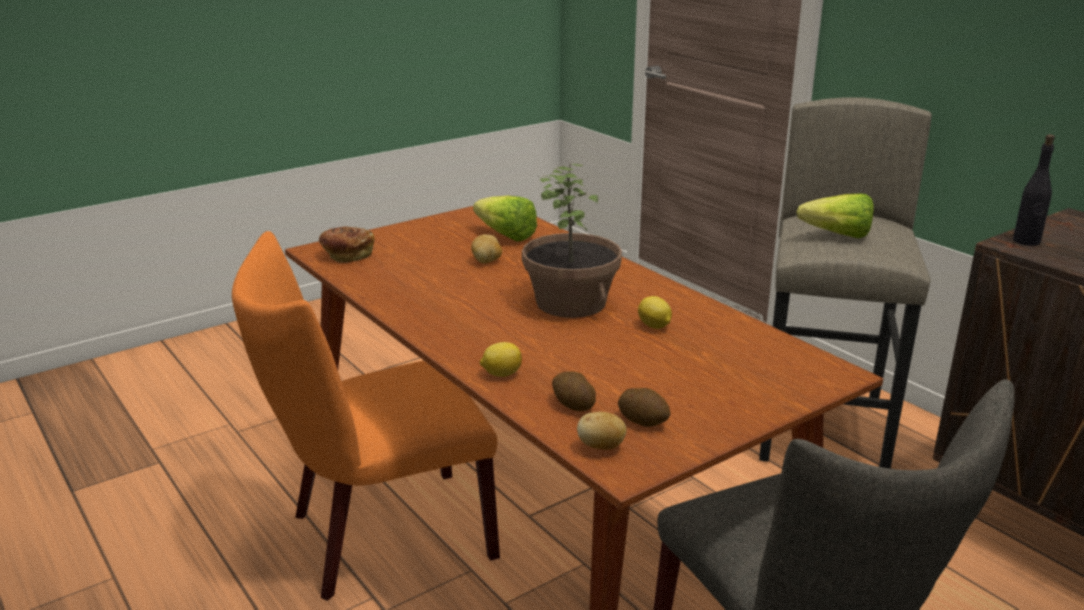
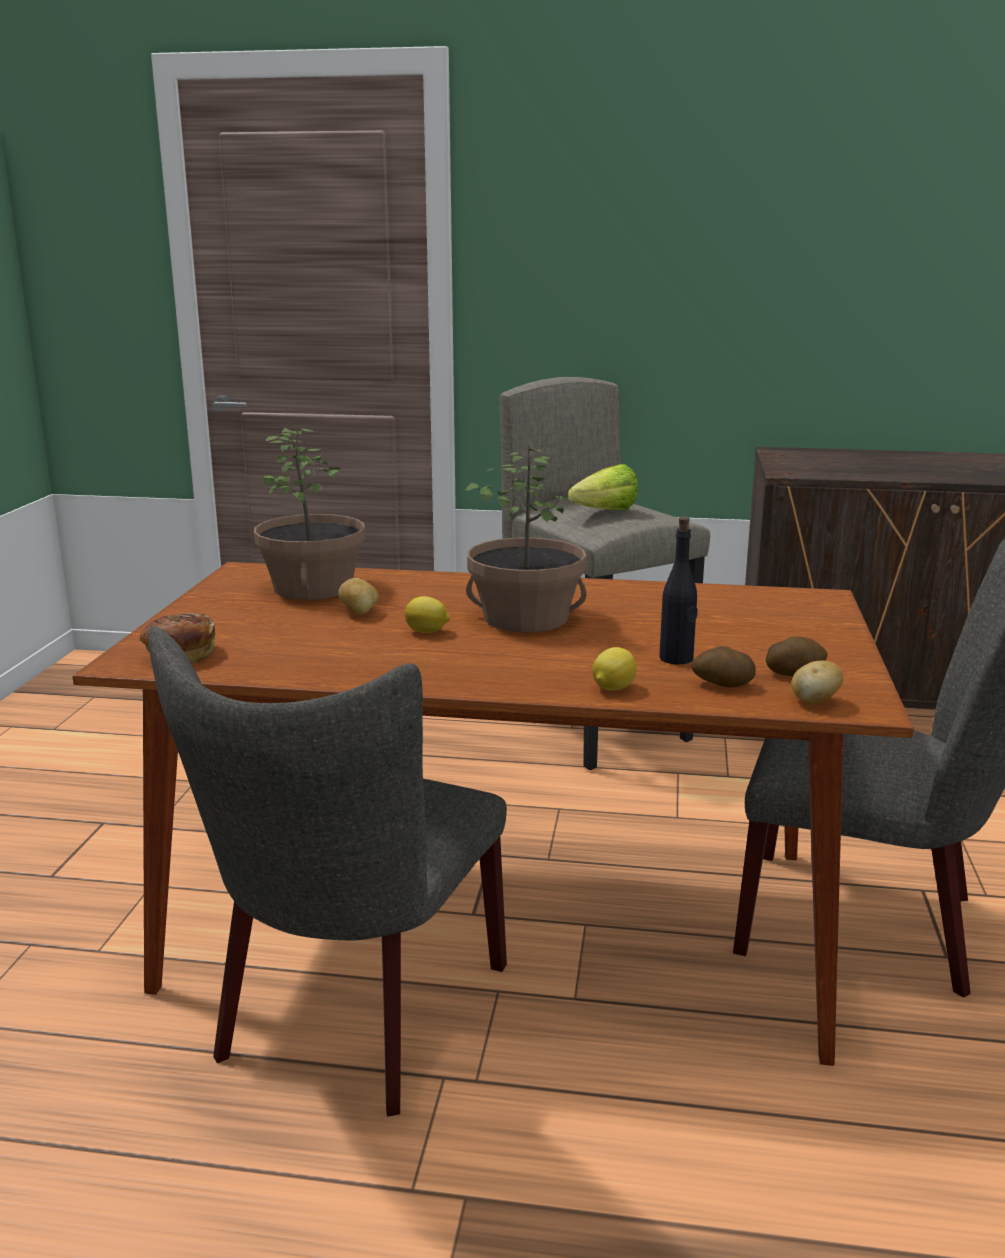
camera: 45 degrees left, 5 degrees down
orange chair [232,231,500,601] -> grey chair [148,626,507,1117]
lettuce [473,196,537,242] -> potted plant [254,426,366,600]
lemon [638,296,672,329] -> lemon moved to [405,596,450,633]
black bottle [1013,134,1055,246] -> black bottle moved to [659,516,698,665]

